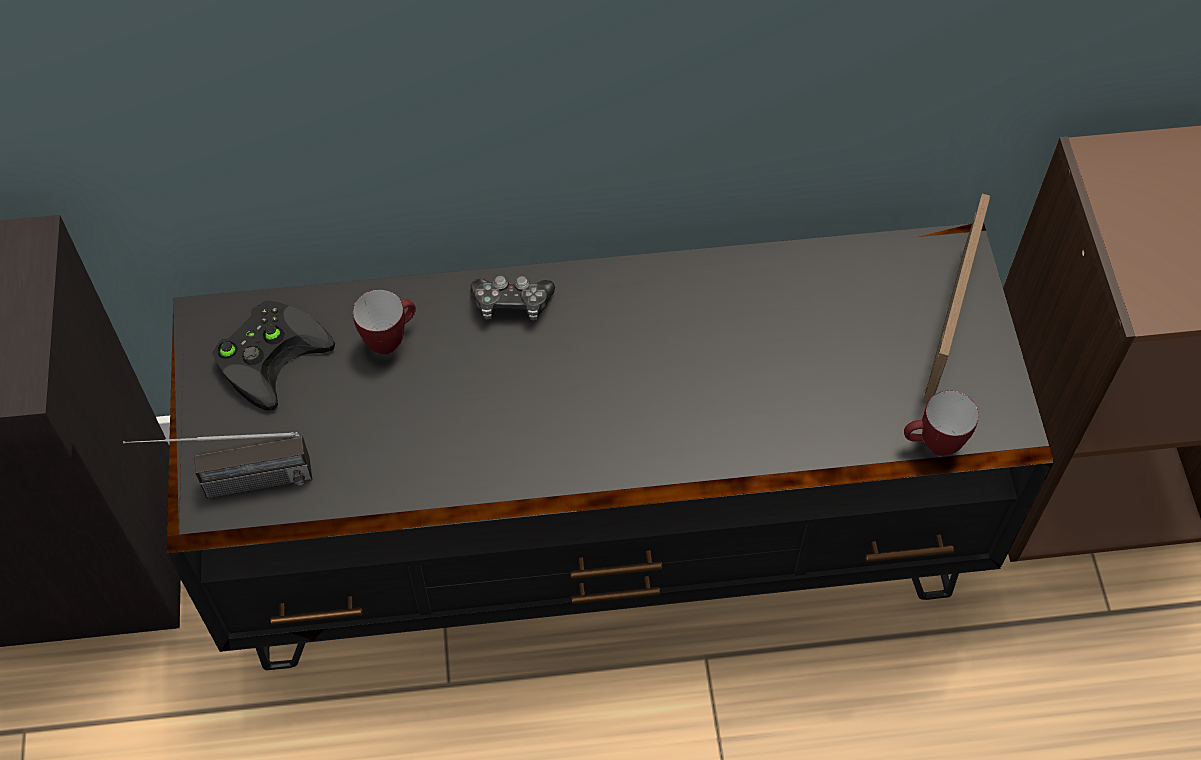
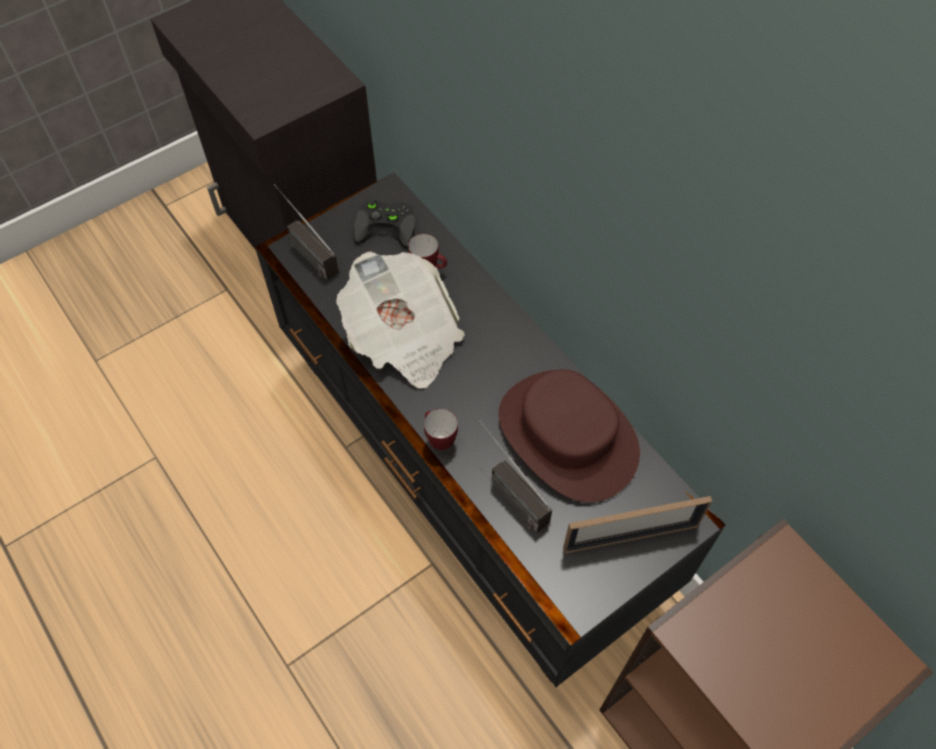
camera: 60 degrees right, 0 degrees up
game controller [471,275,555,321] -> none
mug [904,390,979,456] -> mug moved to [424,409,458,450]
none -> newspaper [336,251,465,389]
none -> radio [479,420,552,533]
none -> brown hat [498,369,640,503]

